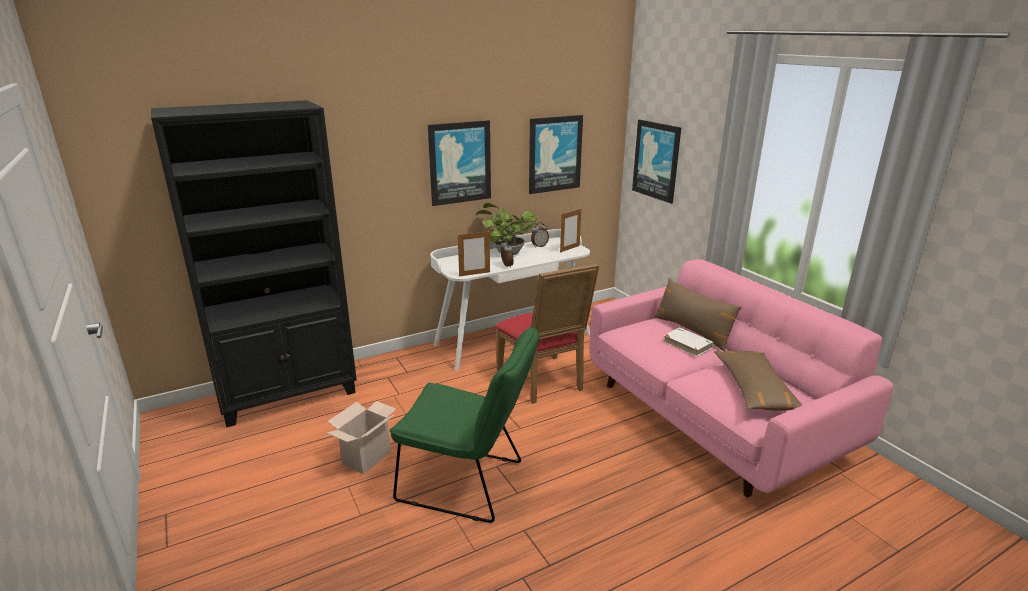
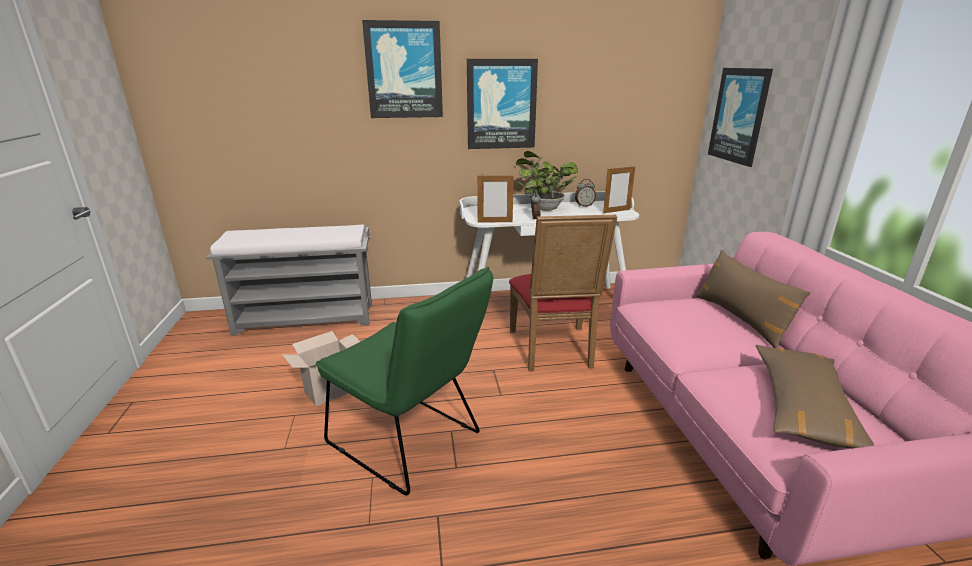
camera: 20 degrees right, 0 degrees up
black bookcase [151,100,357,427] -> grey bench [206,224,372,336]
picture [529,115,583,194] -> picture moved to [362,20,443,118]
white book [663,327,713,357] -> none

